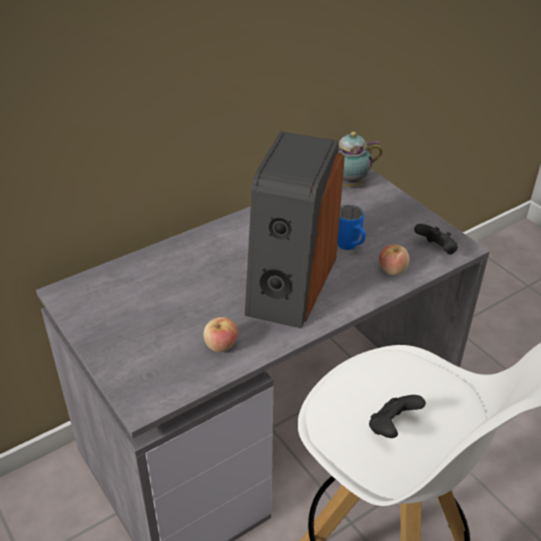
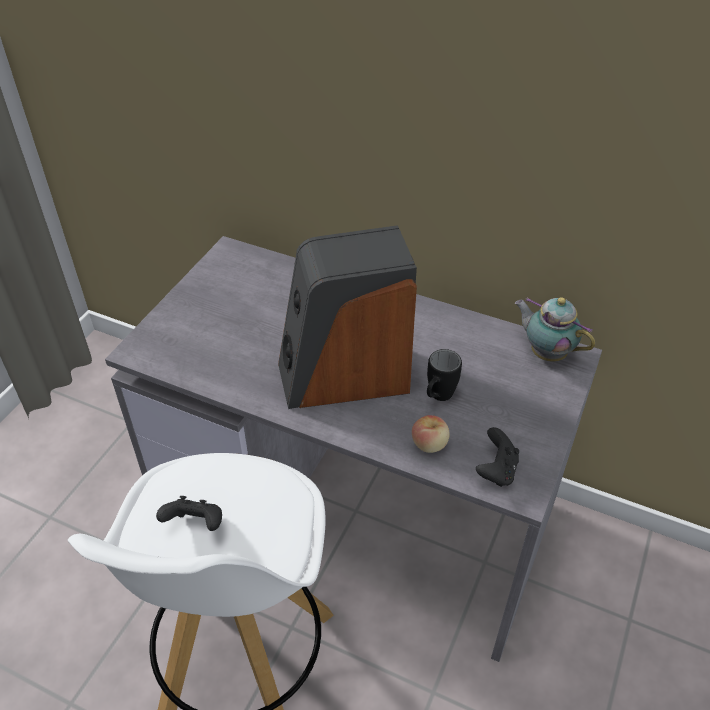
camera: 60 degrees right, 5 degrees up
apple [204,317,238,352] -> none
blue mug [338,205,366,250] -> black mug [427,349,462,401]

